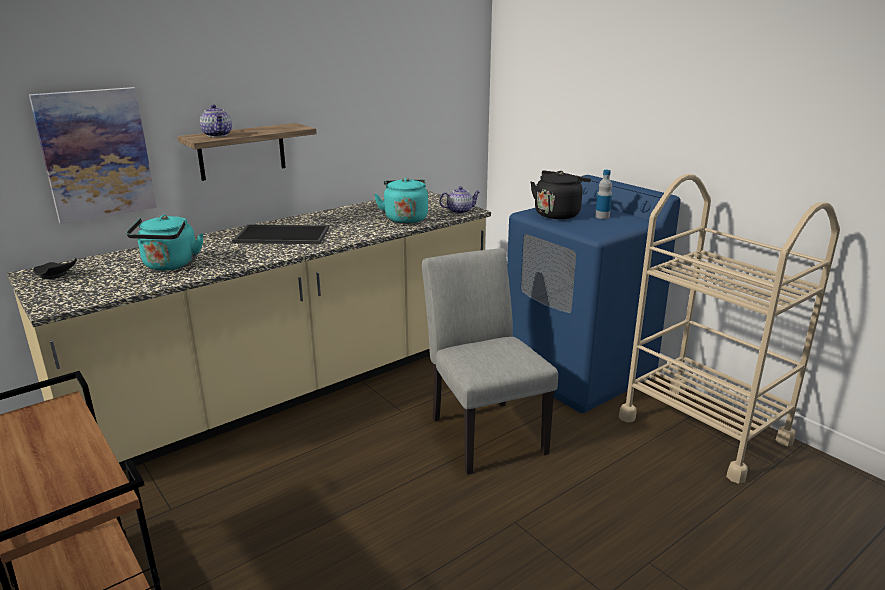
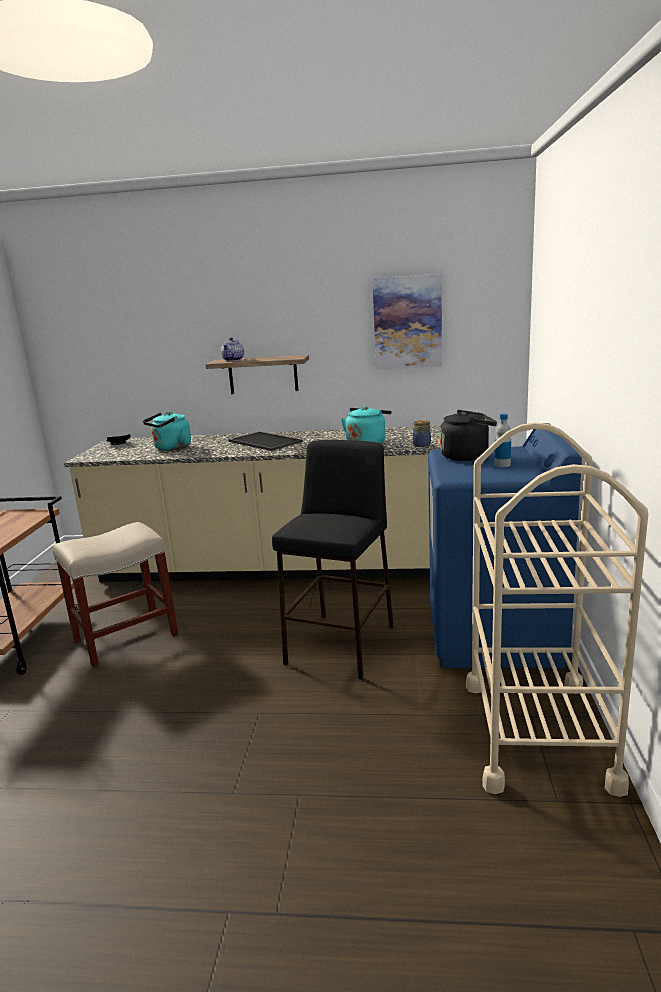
camera: 45 degrees right, 5 degrees down
picture [29,87,157,224] -> picture moved to [372,274,442,370]
grey chair [422,248,558,475] -> black stool [272,440,394,680]
teapot [439,186,480,214] -> jar [413,420,431,447]
none -> beige stool [52,522,179,667]

